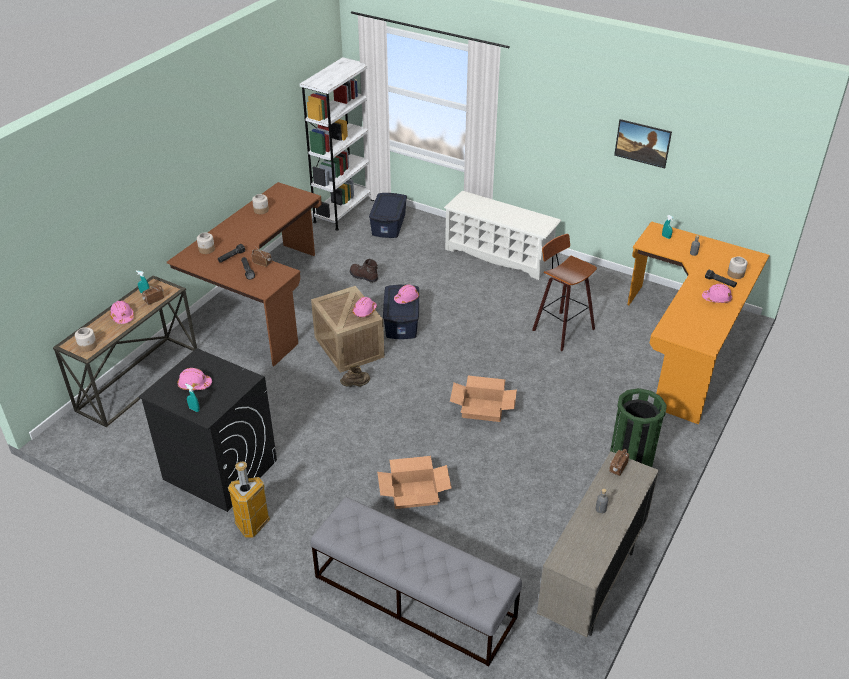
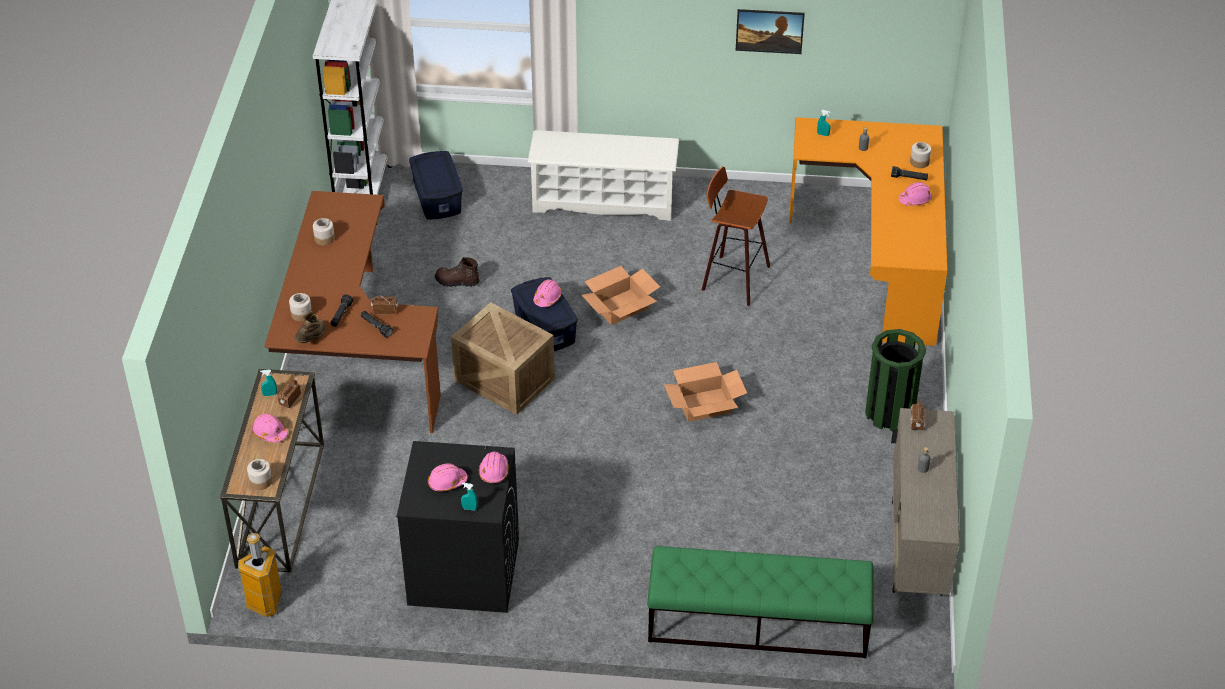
camera: 25 degrees left, 5 degrees up
trash can [228,461,270,538] -> trash can moved to [238,533,283,617]
grey bench [310,497,522,666] -> green bench [647,546,874,658]
brown boot [340,364,370,387] -> brown boot moved to [294,311,325,343]
pink hard hat [353,297,377,318] -> pink hard hat moved to [479,452,509,483]
cardboard box [377,456,452,509] -> cardboard box moved to [582,266,660,325]

